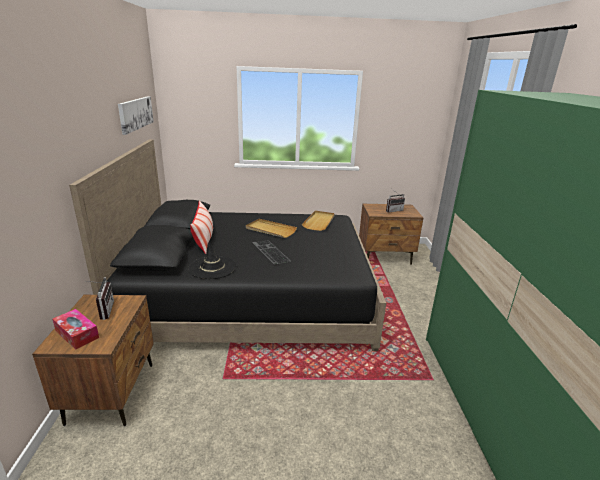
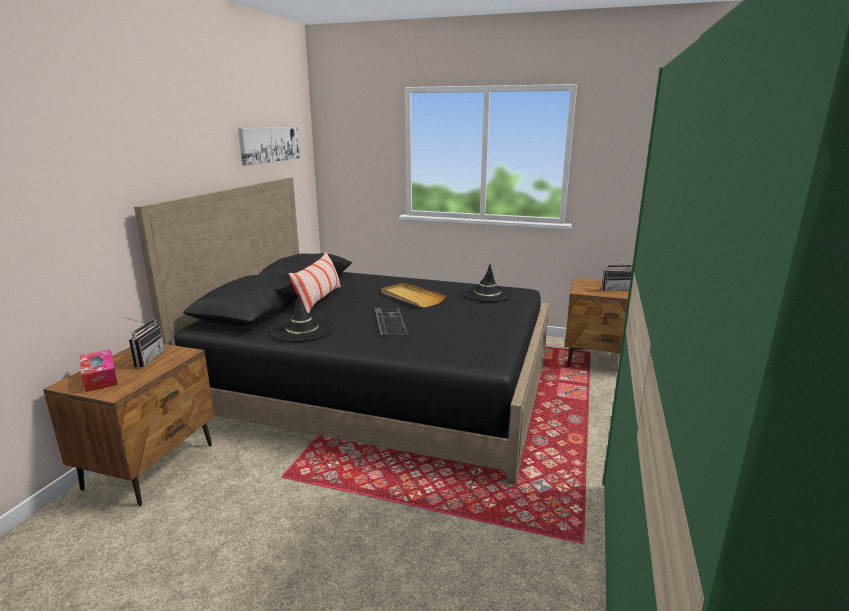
camera: 20 degrees right, 5 degrees down
beige tray [302,211,335,231] -> black hat [461,264,514,302]

